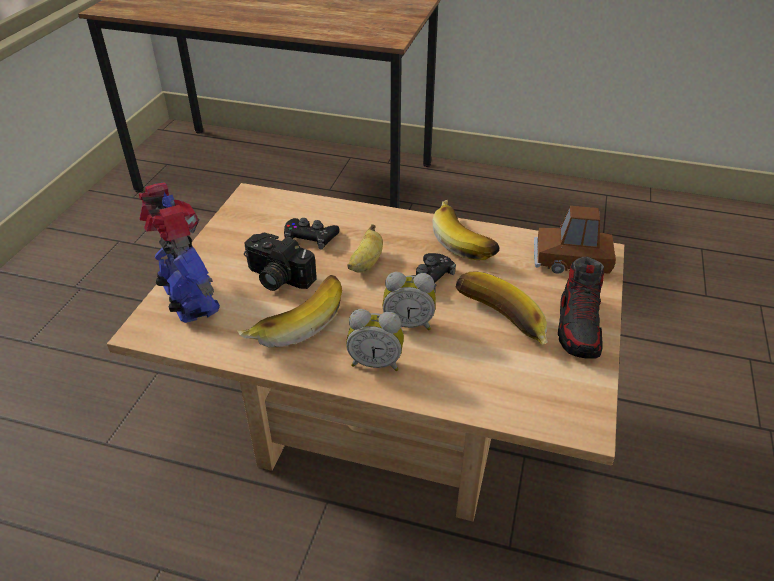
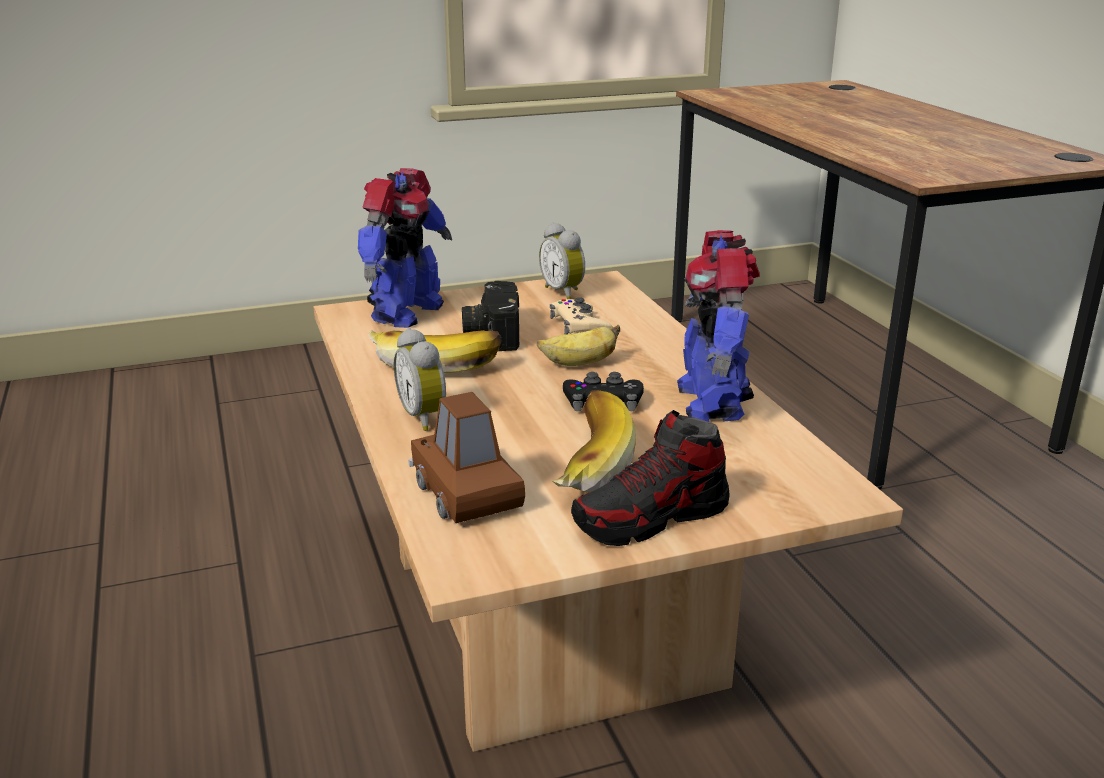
camera: 55 degrees right, 15 degrees down
black game controller [284,218,339,250] -> beige game controller [550,297,613,335]
alarm clock [383,272,436,330] -> alarm clock moved to [539,222,585,299]
banana [432,200,499,260] -> toy robot [677,230,760,422]
brown toy car [534,206,616,274] -> brown toy car moved to [408,392,525,523]

